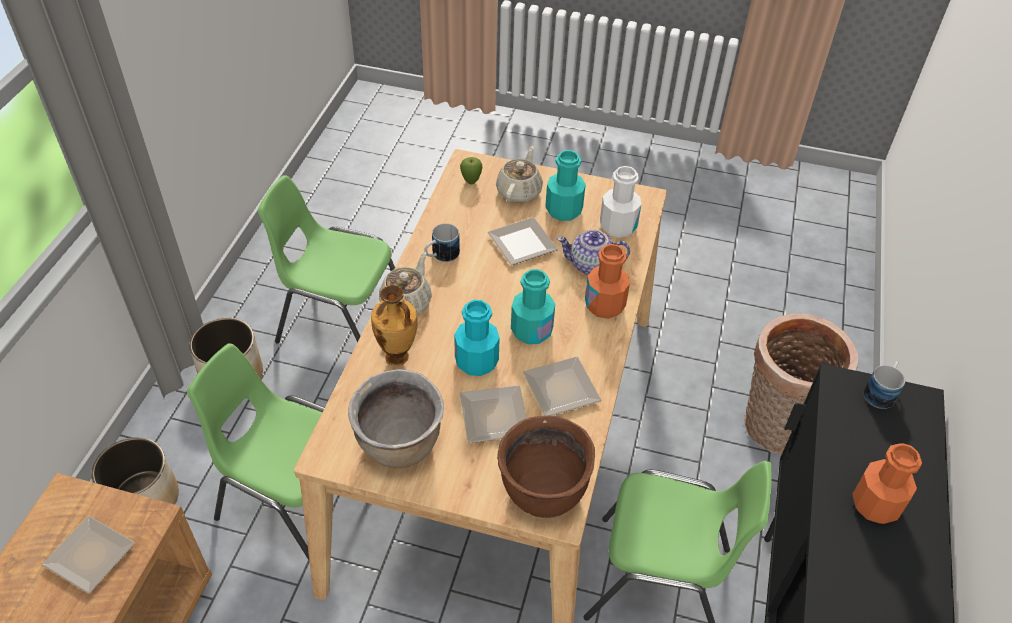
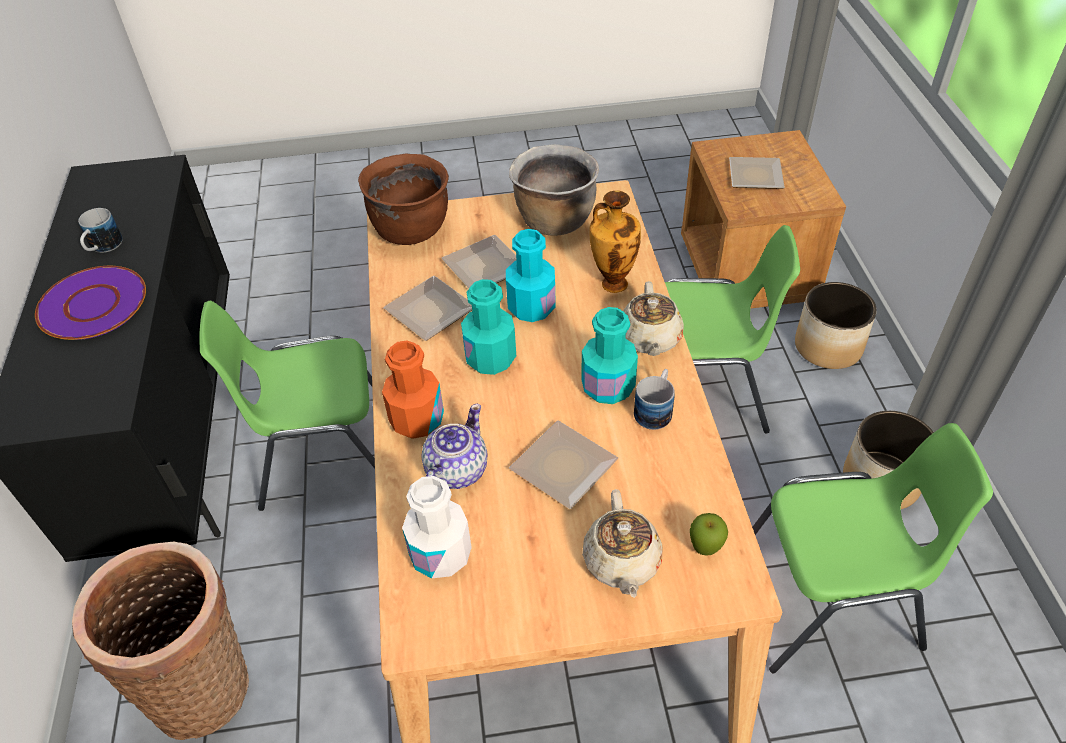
camera: 160 degrees right, 0 degrees up
turquoise bottle [545,150,586,221] -> turquoise bottle moved to [581,307,638,404]
teapot [556,230,630,275] -> teapot turned 45 degrees counterclockwise [421,404,488,489]
orange bottle [852,443,922,524] -> purple plate [35,266,146,340]
mug [864,361,905,409] -> mug moved to [78,208,122,253]

